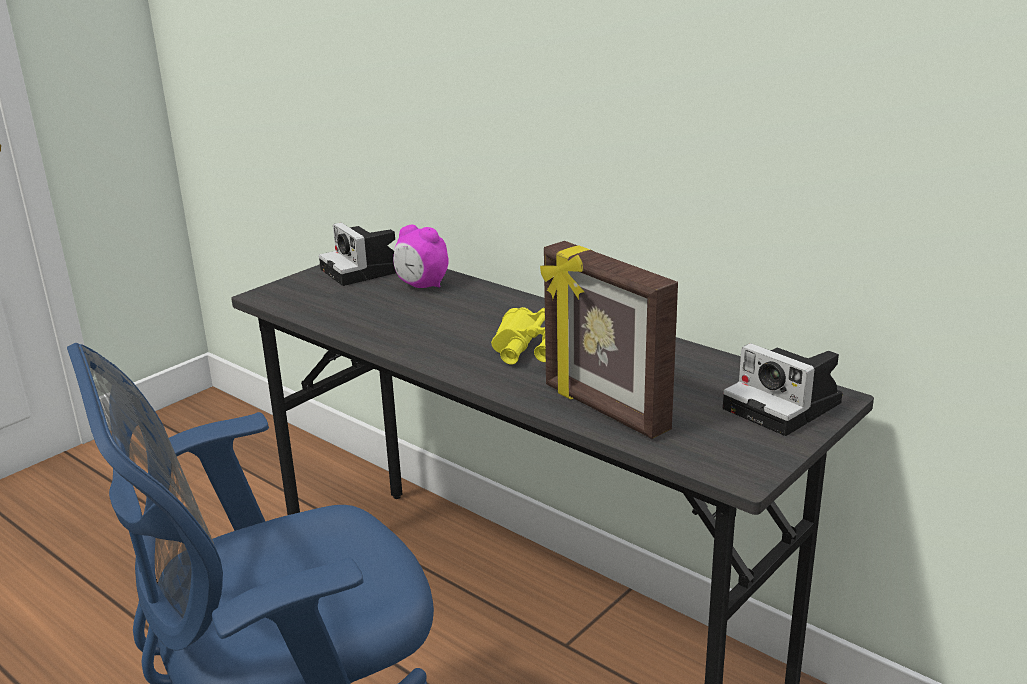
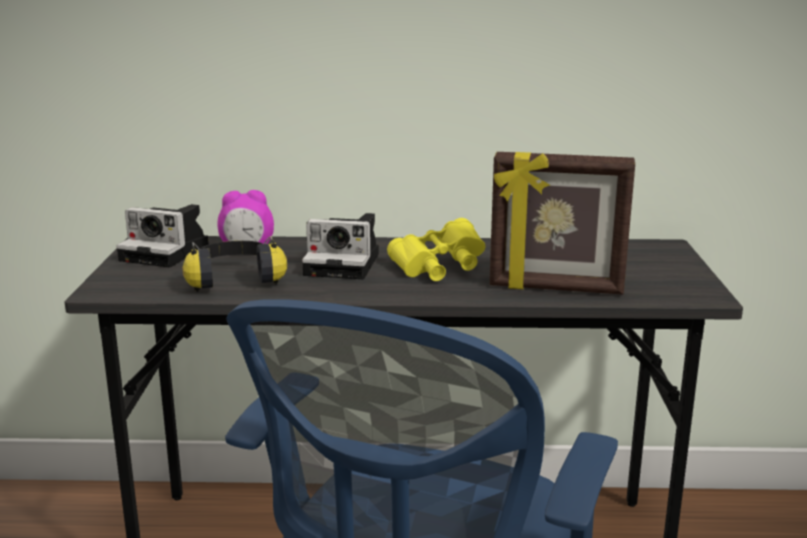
camera: 40 degrees left, 5 degrees down
camera [723,343,843,436] -> camera moved to [302,213,379,279]
none -> headphones [182,236,287,292]

